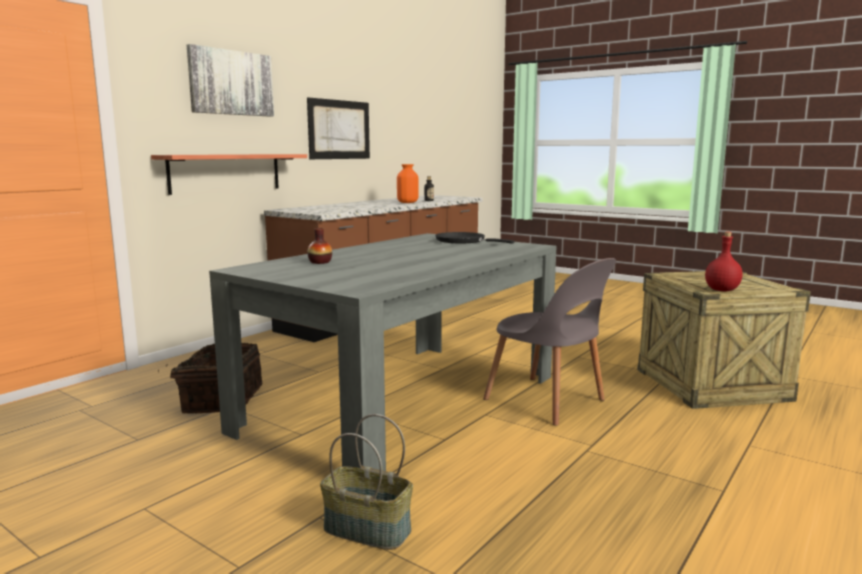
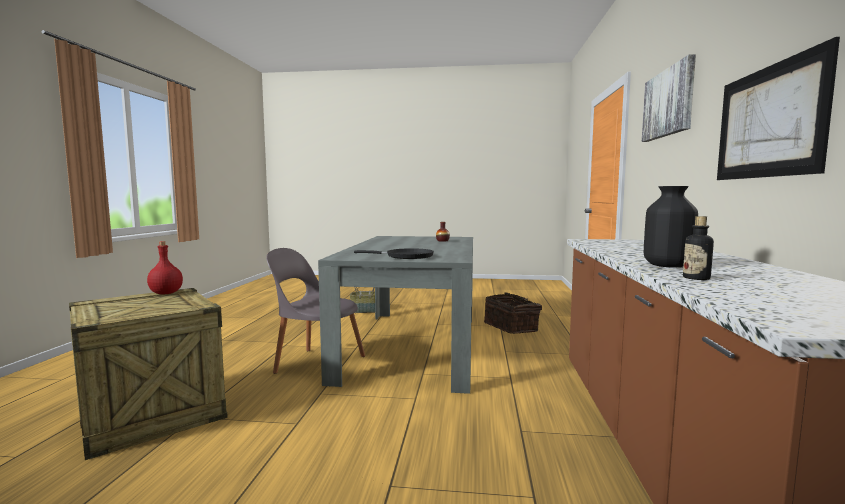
camera: 150 degrees right, 5 degrees down
shelf [151,154,307,195] -> none
orange vase [397,164,419,203] -> black vase [644,186,698,268]

